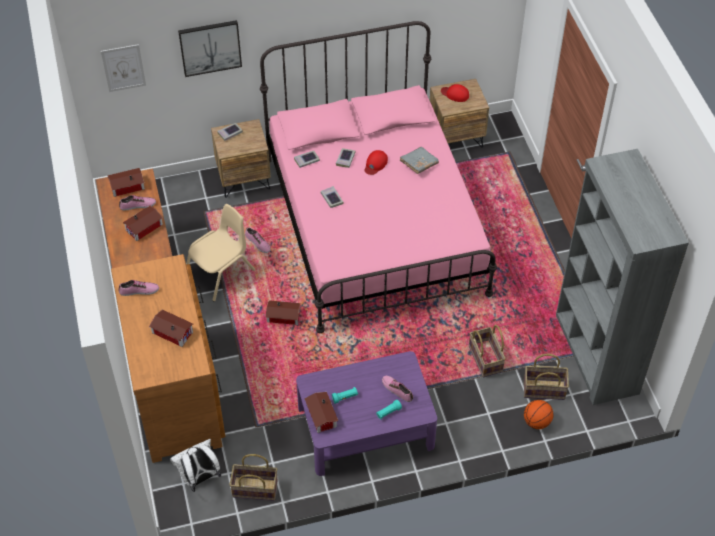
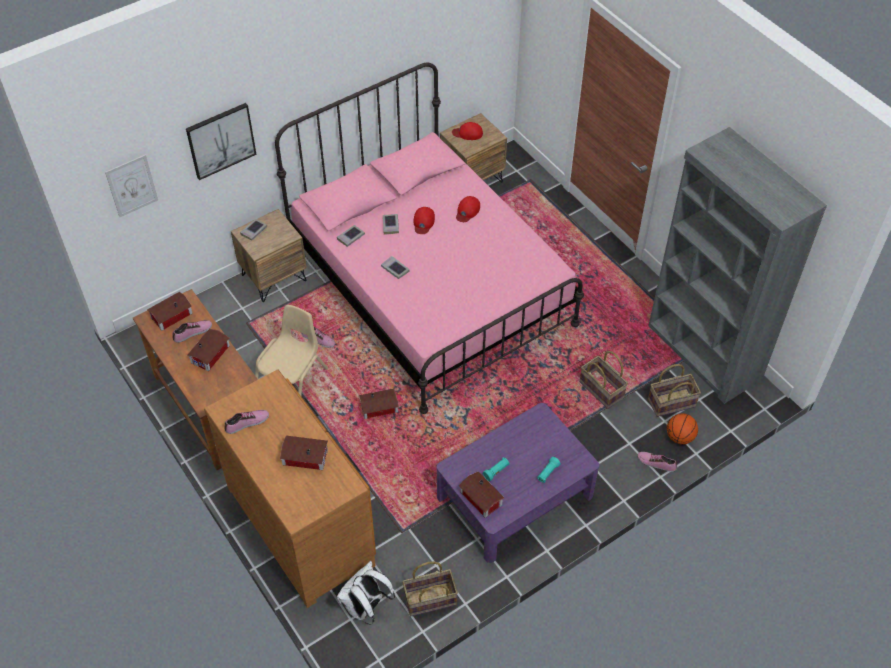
camera: 20 degrees left, 0 degrees up
shoe [382,376,413,402] -> shoe moved to [637,452,677,472]
grey book [400,147,439,174] -> red cap [456,196,480,222]

